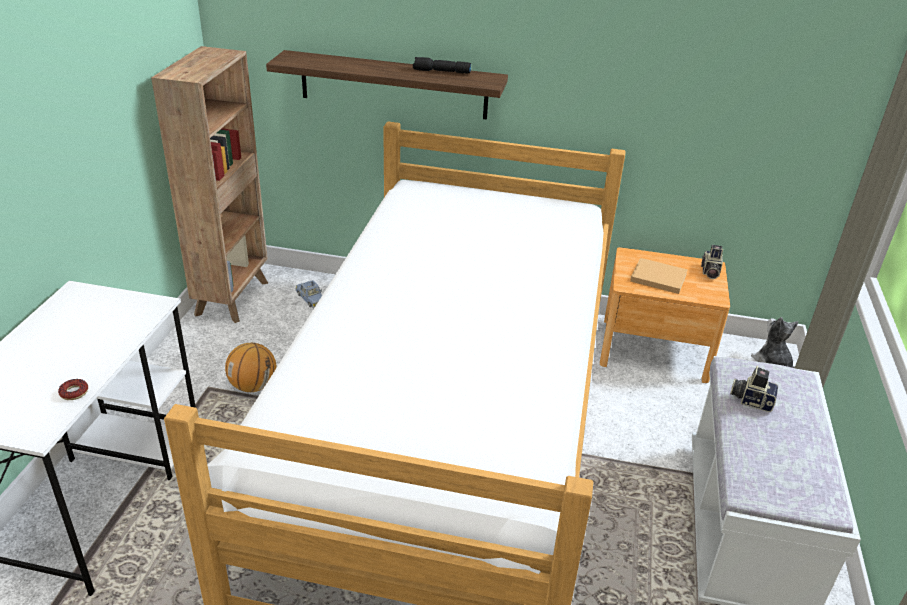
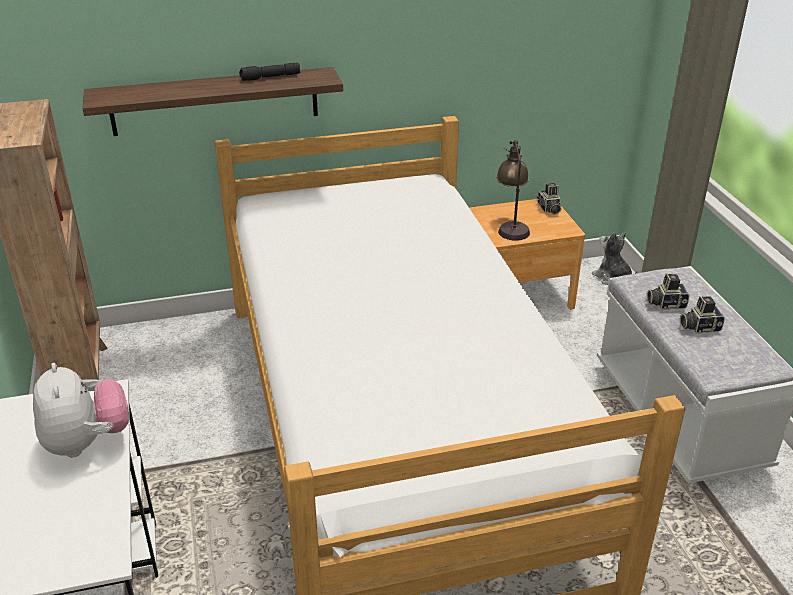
camera: 25 degrees left, 0 degrees up
donut [58,379,88,400] -> none
basketball [225,343,276,392] -> none
blue toy car [295,280,322,309] -> none
beige book [630,258,688,294] -> table lamp [496,140,530,241]
none -> plush toy [33,363,129,457]
none -> camera [680,296,725,333]

